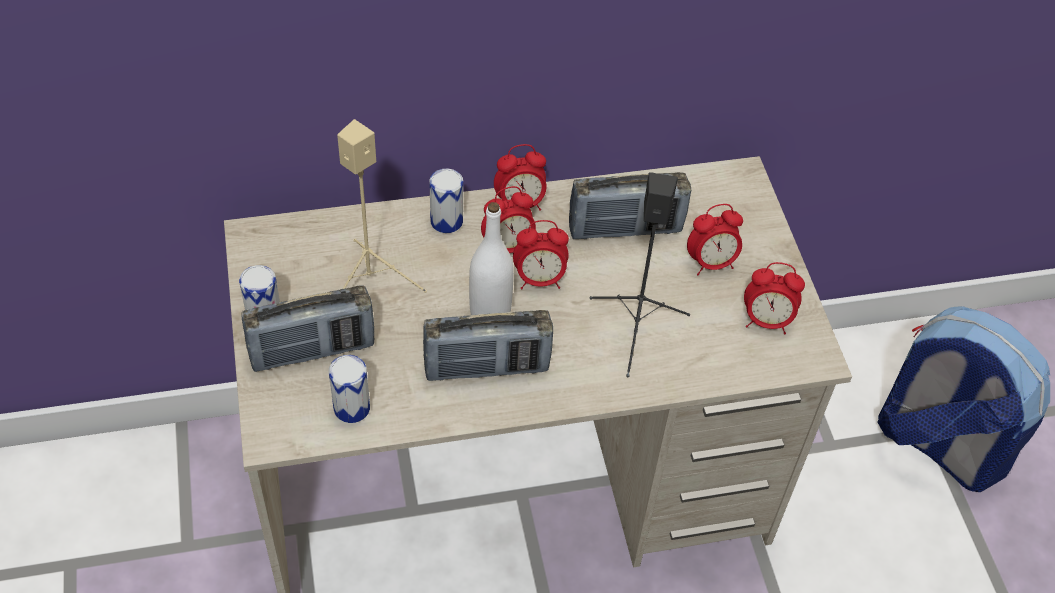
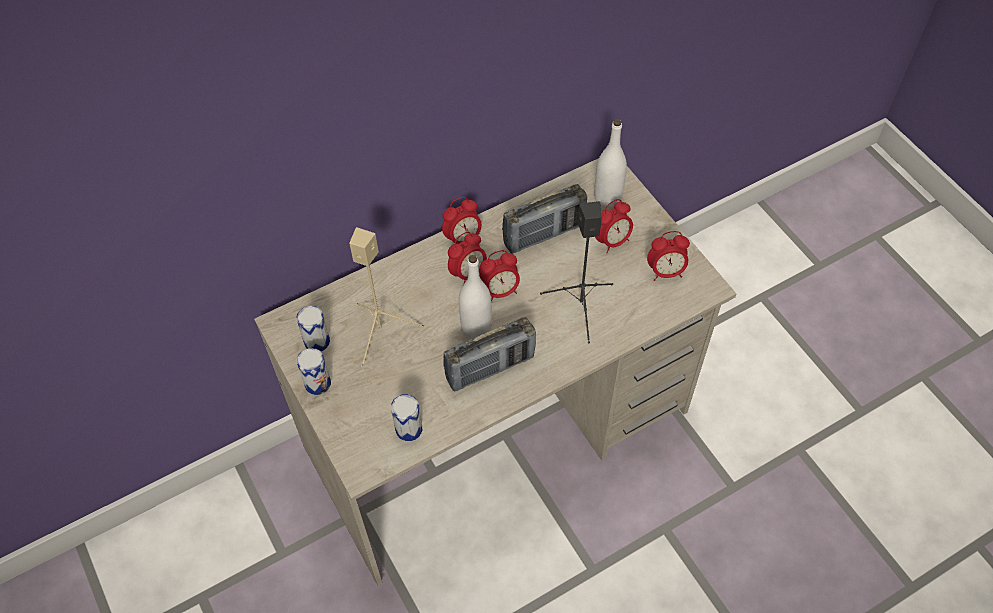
camera: 15 degrees left, 5 degrees up
radio [241,286,374,372] -> none
can [429,169,463,233] -> can moved to [296,306,330,351]
backpack [877,306,1050,492] -> none
none -> white bottle [594,119,627,208]

